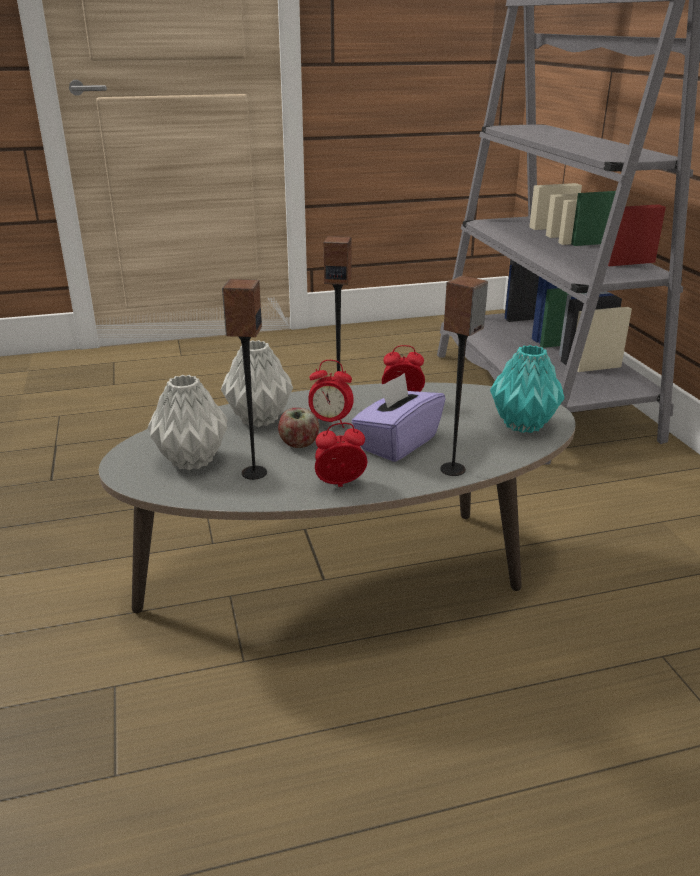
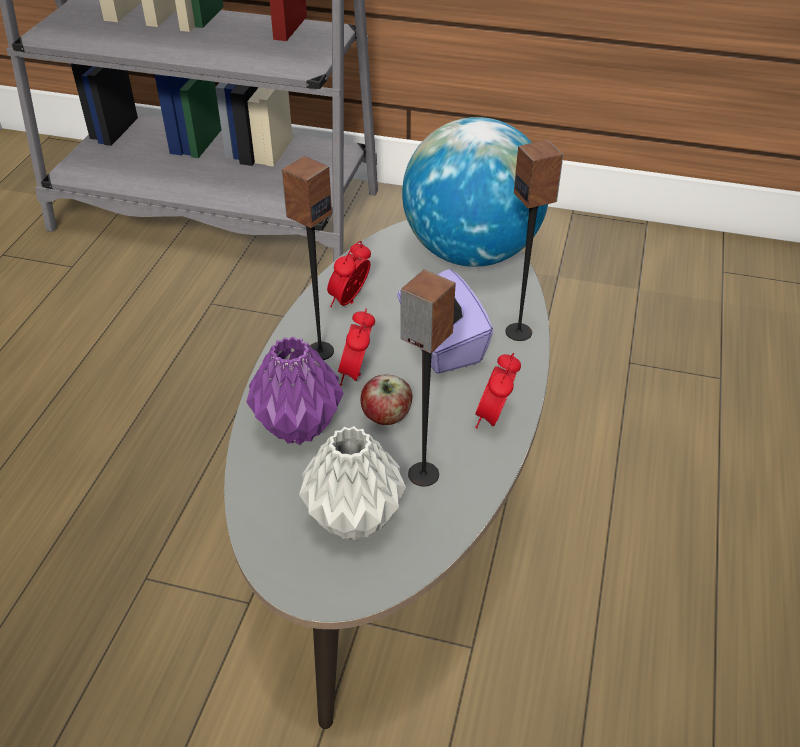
camera: 60 degrees left, 15 degrees up
grey vase [221,340,293,427] -> purple vase [246,336,344,445]
alarm clock [309,360,354,428] -> alarm clock turned 150 degrees clockwise [338,309,375,385]
turquoise vase [490,345,564,433] -> globe [402,117,548,267]

